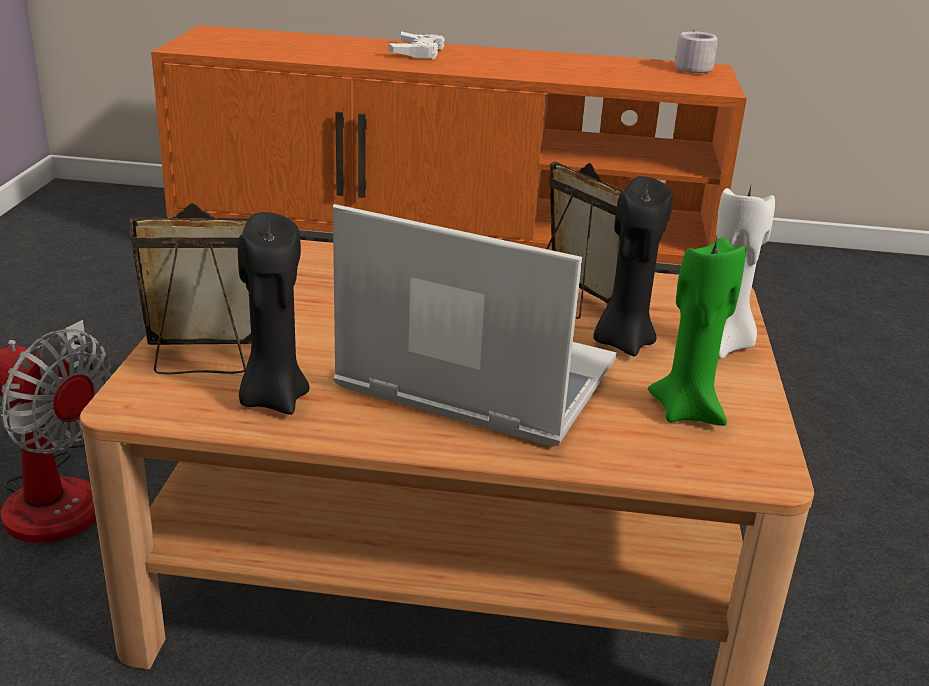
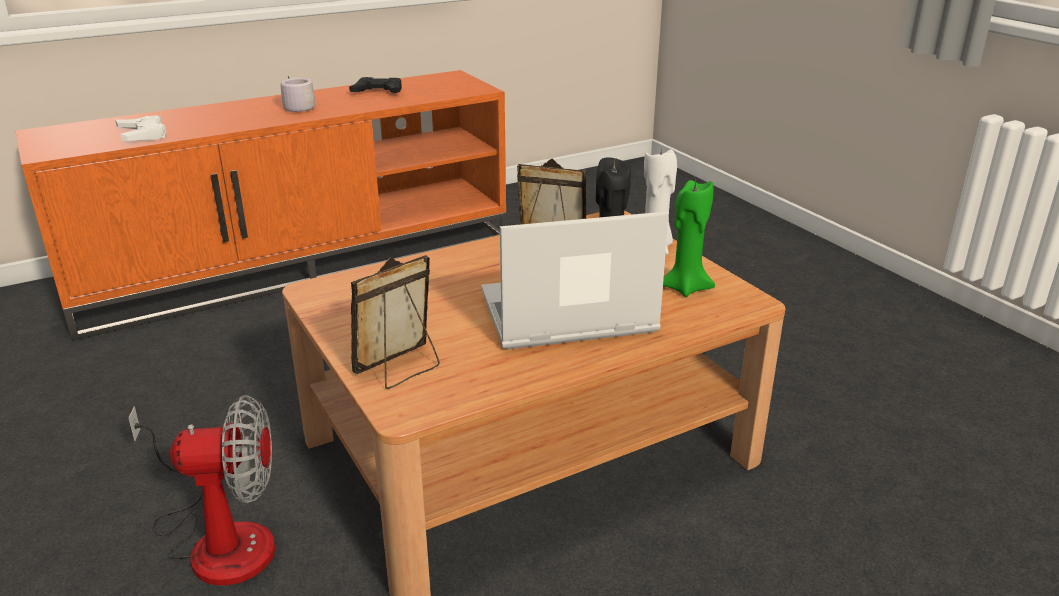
camera: 35 degrees left, 0 degrees up
black candle [238,212,310,415] -> none
white game controller [388,31,445,59] -> white game controller moved to [115,115,167,141]
grey mug [672,28,718,74] -> grey mug moved to [281,76,315,116]
none -> black game controller [349,77,402,93]

